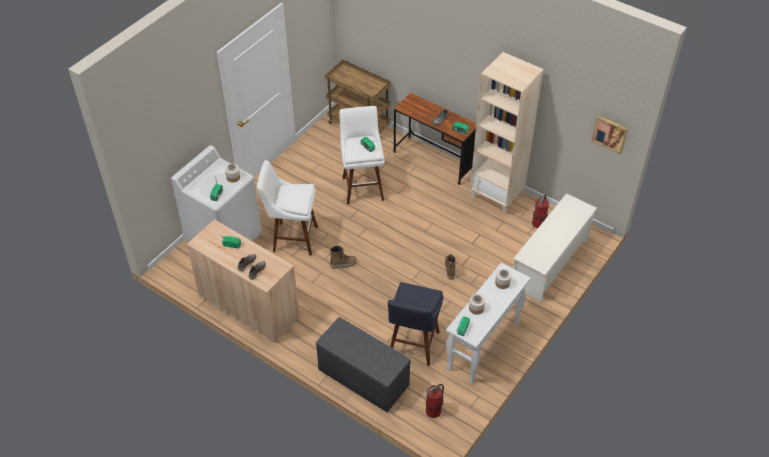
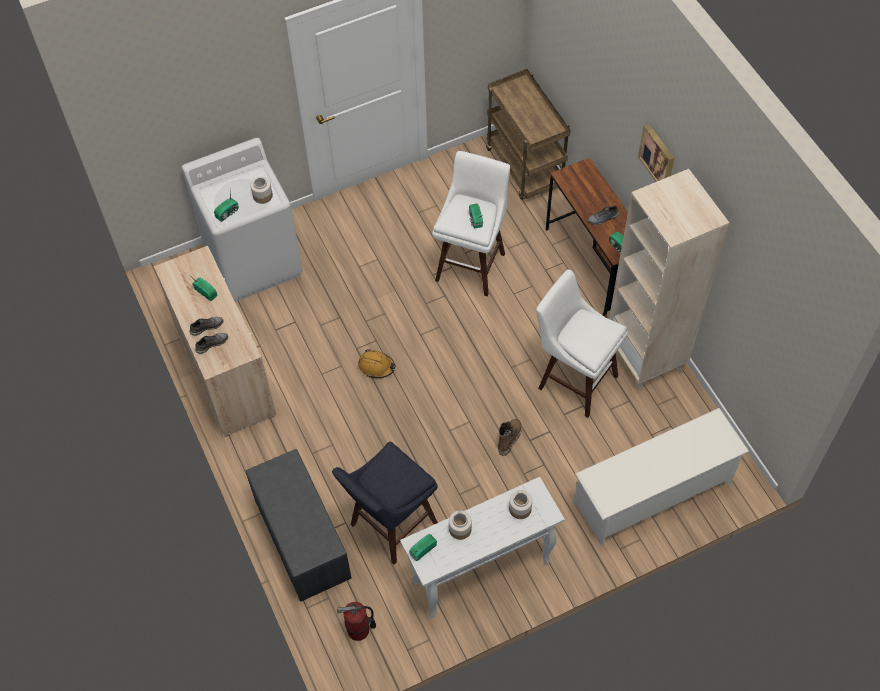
camera: 30 degrees right, 10 degrees up
white stool [257,160,318,256] -> white stool moved to [536,270,628,418]
boot [330,246,357,269] -> orange hard hat [358,349,396,378]
fire extinguisher [532,195,549,228] -> none
picture [592,116,628,154] -> picture moved to [638,124,674,182]

